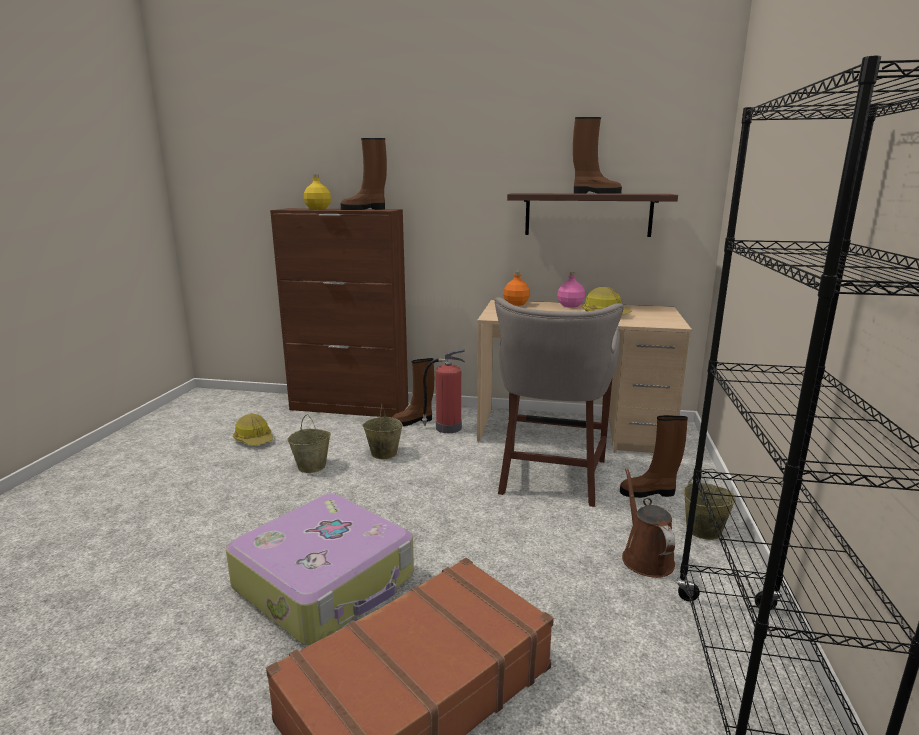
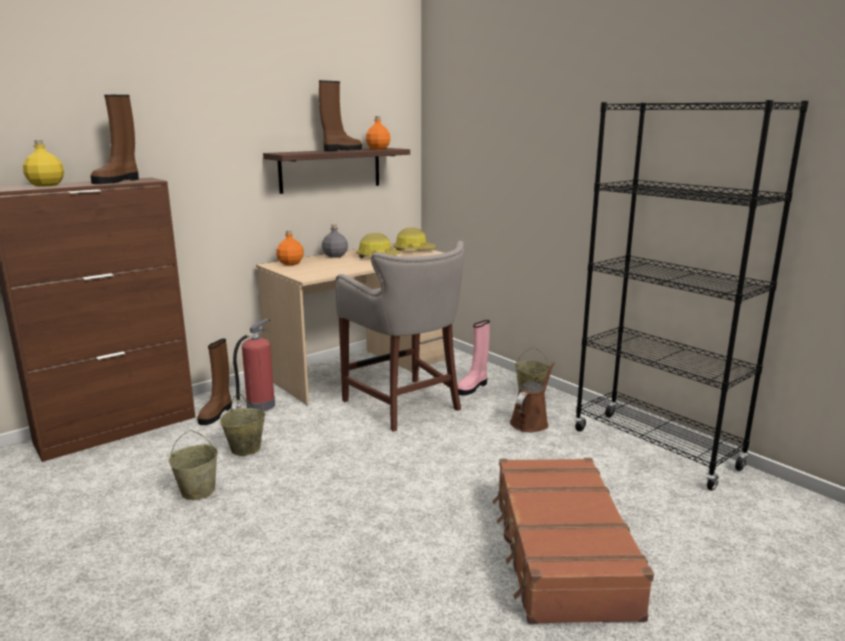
camera: 50 degrees left, 0 degrees up
suitcase [226,494,414,645] -> none
hard hat [233,414,273,445] -> hard hat moved to [393,228,436,251]
pink bottle [557,272,585,308] -> grey bottle [322,224,348,258]
brown boot [620,415,688,498] -> pink boot [457,320,490,396]
brown watering can [622,468,675,578] -> brown watering can turned 90 degrees clockwise [510,362,555,432]
none -> orange bottle [366,116,390,150]

